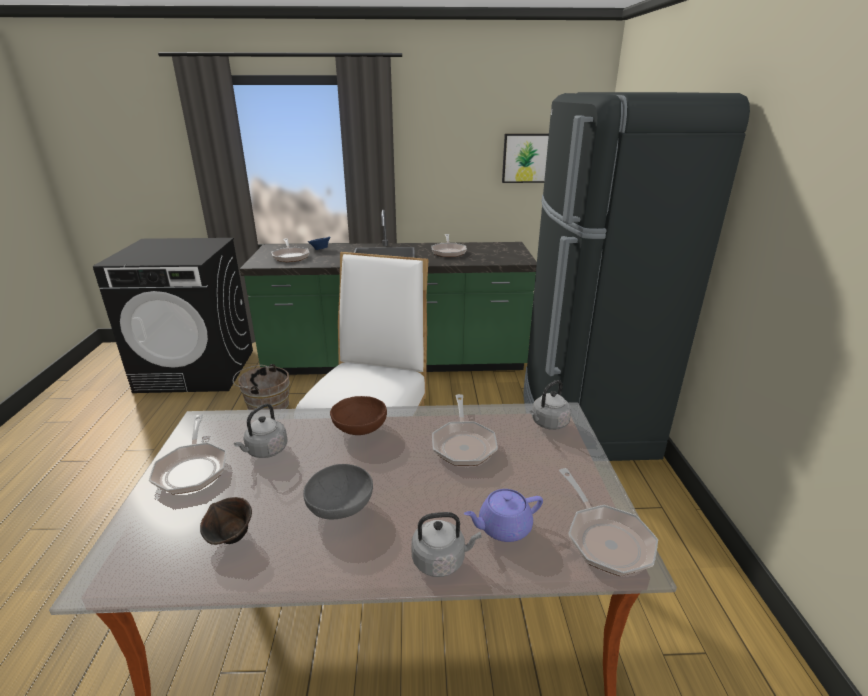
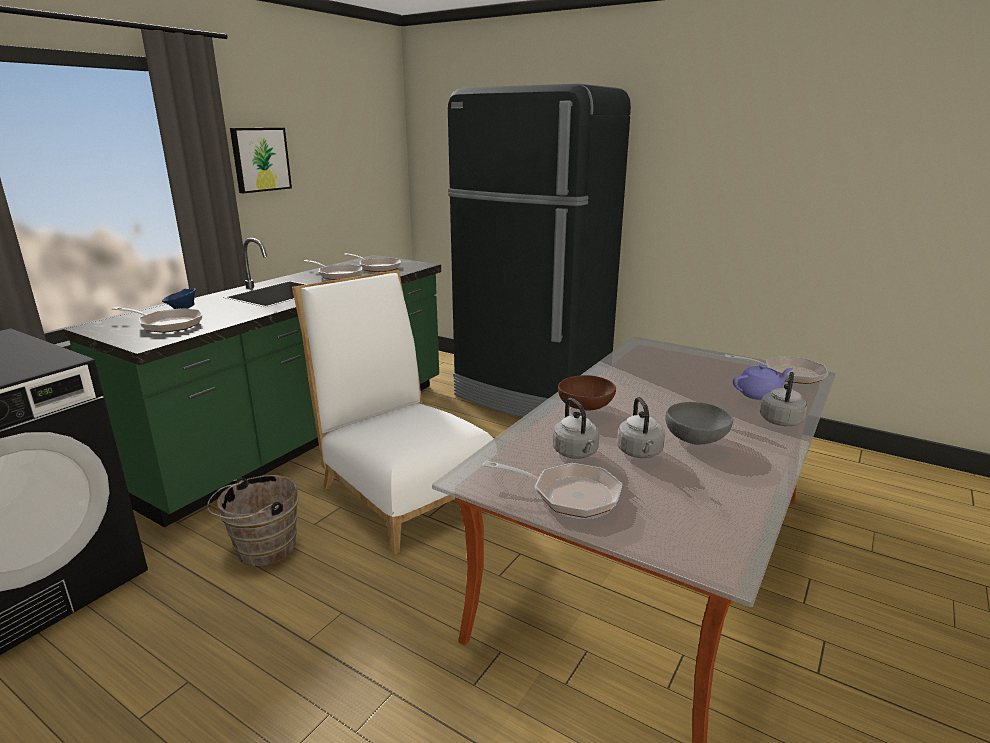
camera: 55 degrees left, 5 degrees down
brown bowl [200,497,252,545] -> none
frying pan [432,394,498,466] -> frying pan moved to [344,253,401,272]
purple teapot [464,489,543,542] -> purple teapot turned 120 degrees counterclockwise [733,364,793,400]
picture [502,133,549,183] -> picture moved to [230,128,292,193]
grey kettle [530,380,571,430] -> grey kettle moved to [617,397,665,458]

